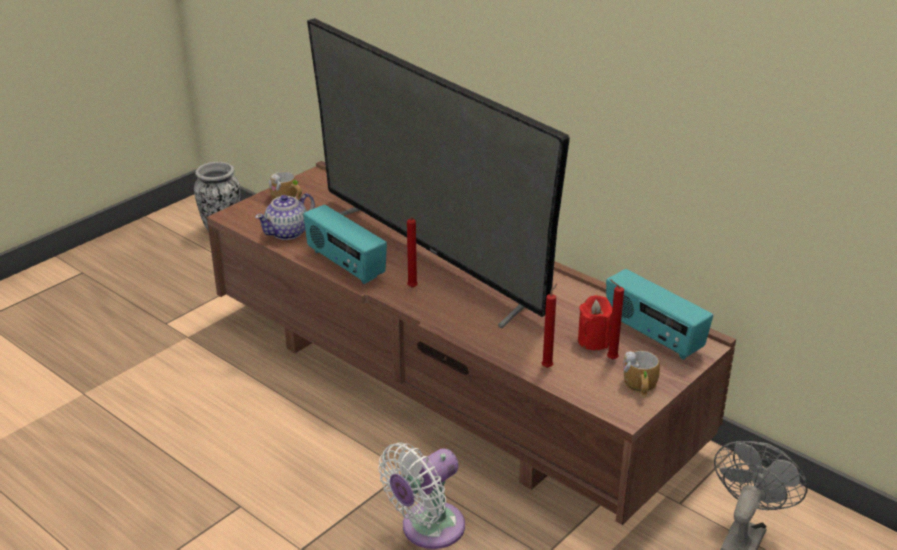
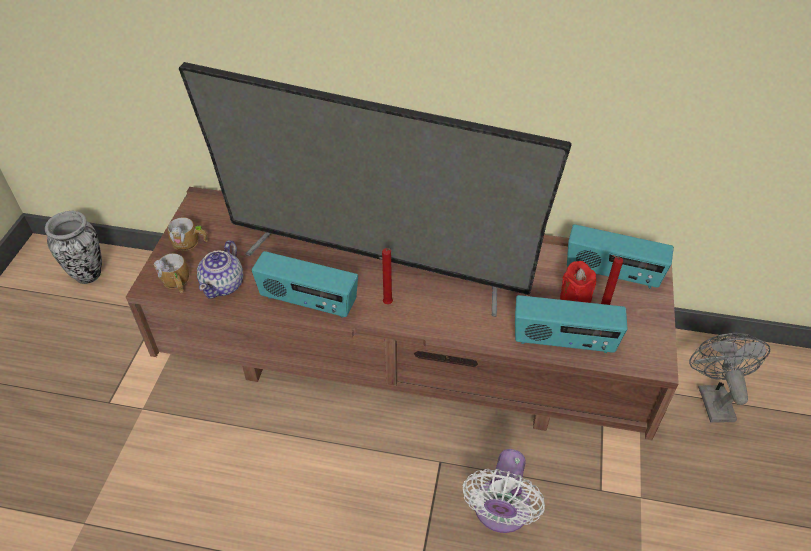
camera: 30 degrees left, 15 degrees up
red candle [542,284,557,368] -> radio [515,295,627,353]
mug [623,351,660,398] -> mug moved to [154,253,189,293]

